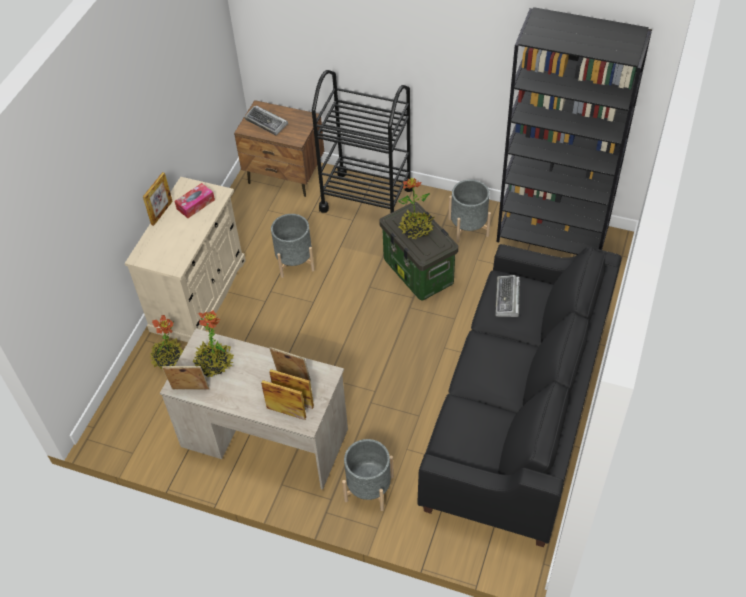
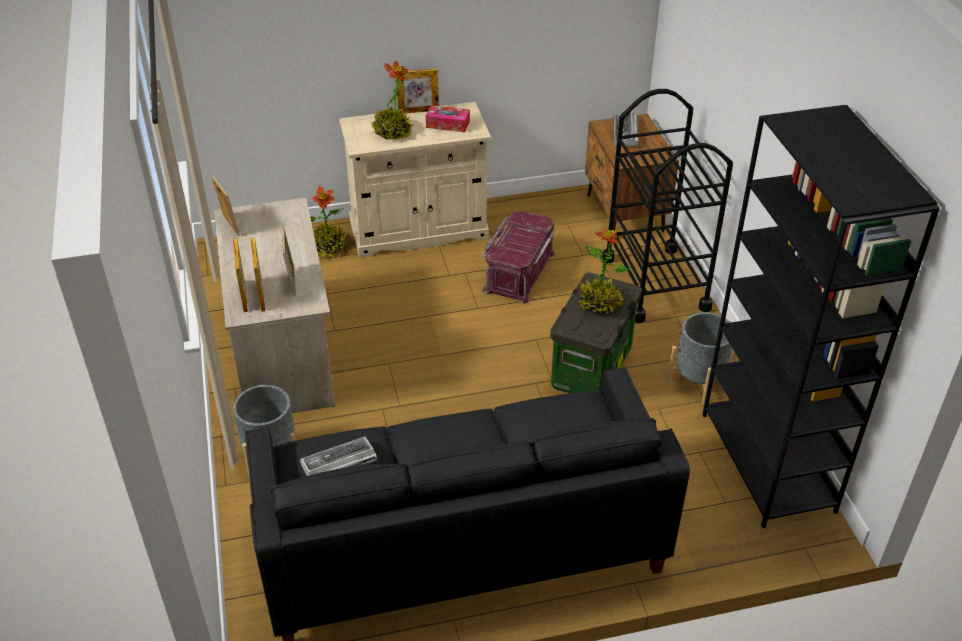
camera: 55 degrees right, 10 degrees down
potted plant [192,311,234,377] -> potted plant moved to [371,61,414,140]
grey planter [271,214,315,278] -> red storage box [482,211,555,304]
keyboard [495,275,520,317] -> keyboard moved to [300,436,378,476]

